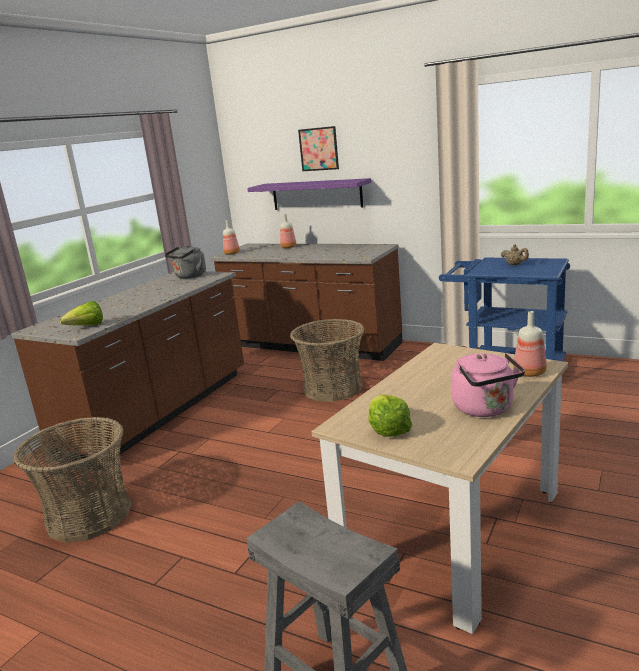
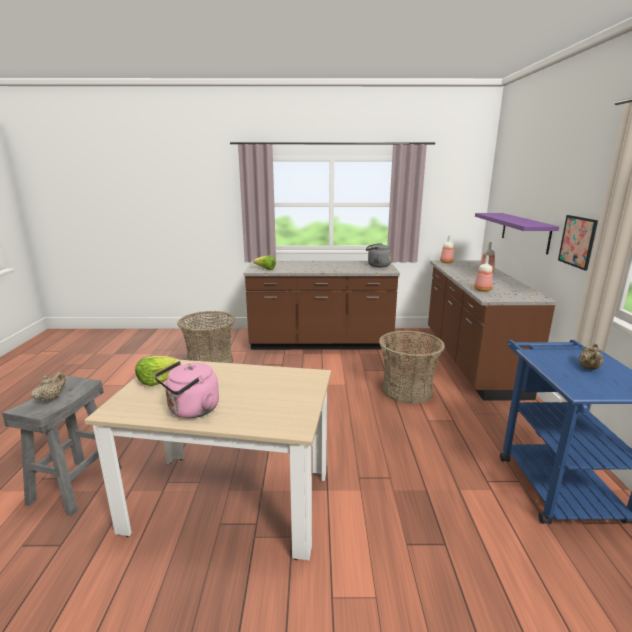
camera: 60 degrees right, 0 degrees up
picture [298,126,339,171] -> picture moved to [558,215,598,271]
bottle [513,311,547,377] -> bottle moved to [474,256,493,292]
none -> beige teapot [31,372,66,403]

